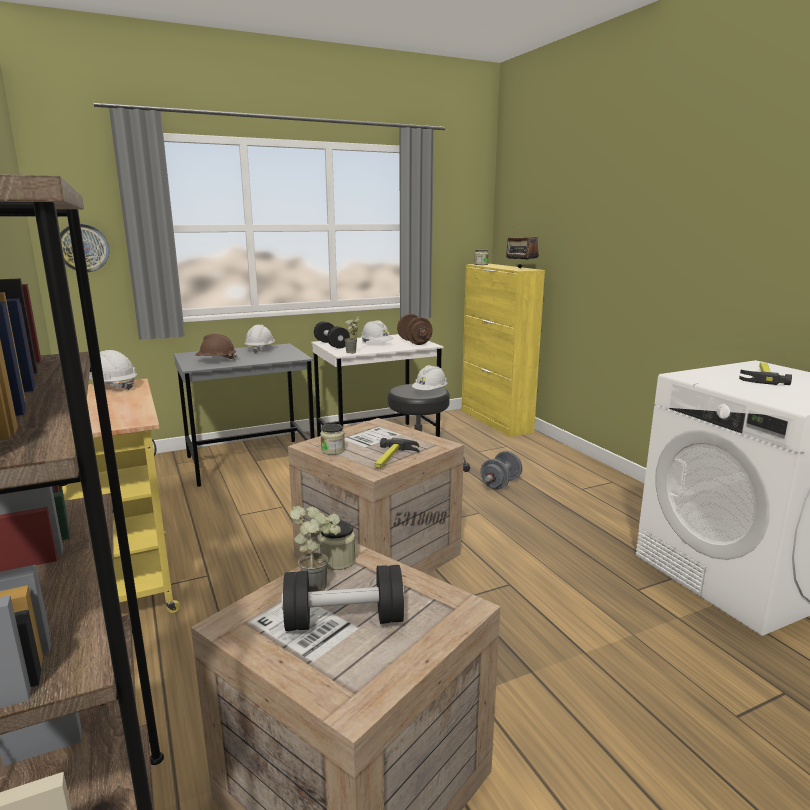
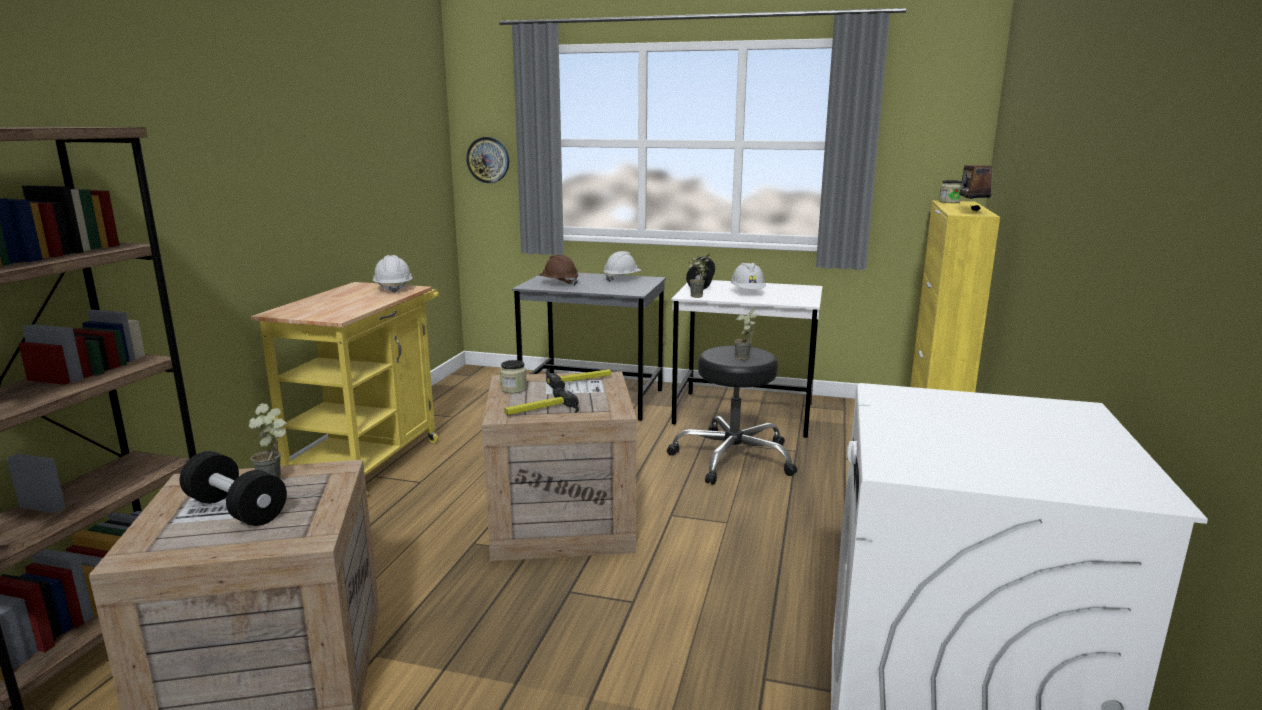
camera: 40 degrees right, 0 degrees up
jar [319,521,356,570] -> none
brown dumbbell [397,314,433,345] -> none
white hard hat [412,365,447,390] -> potted plant [734,309,758,361]
grey dumbbell [480,451,522,490] -> none
hammer [739,362,792,385] -> hammer moved to [546,368,612,389]

